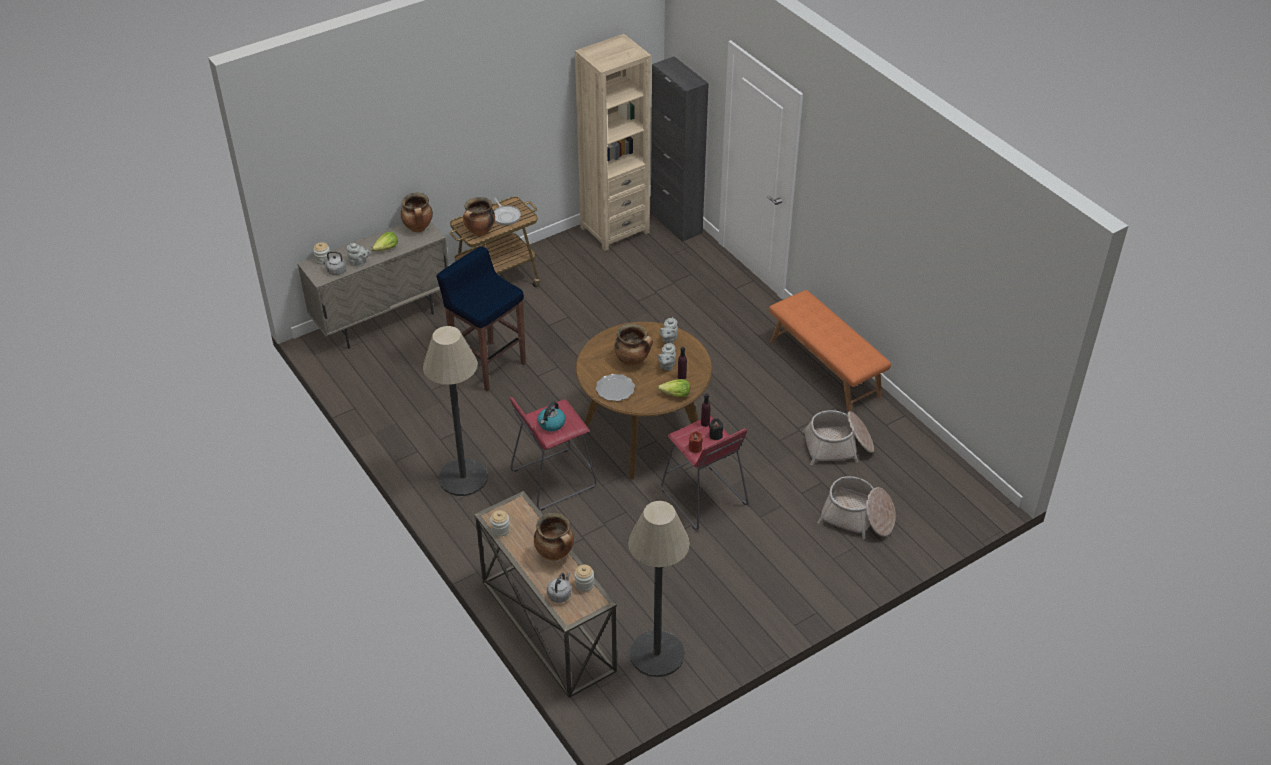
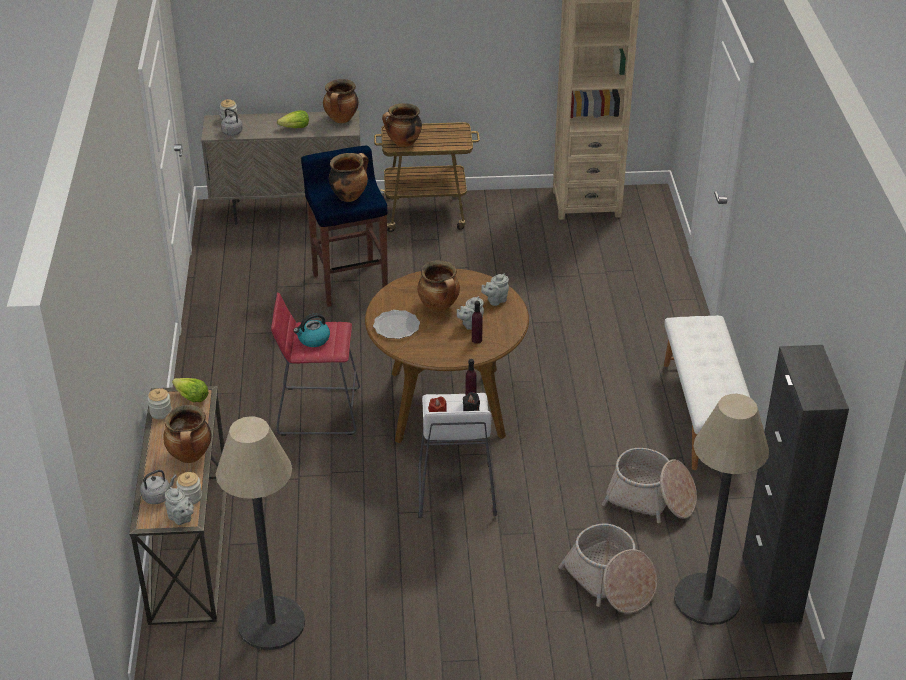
camera: 30 degrees right, 5 degrees down
grey teapot [347,243,371,267] -> grey teapot moved to [165,487,194,525]
floor lamp [423,326,488,496] -> floor lamp moved to [674,394,769,625]
frying pan [493,198,521,225] -> none
black cabinet [651,56,709,242] -> black cabinet moved to [742,345,849,624]
lettuce [658,379,690,397] -> lettuce moved to [172,378,209,402]
red stool [661,416,749,530] -> white stool [418,393,497,518]
orange bench [769,290,891,413] -> white bench [664,316,750,470]
none -> cooking pot [329,153,368,202]

